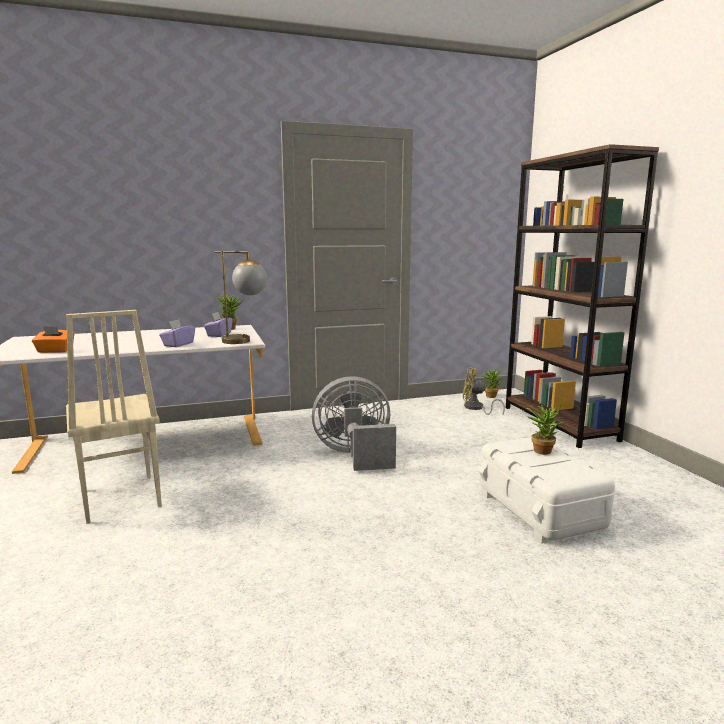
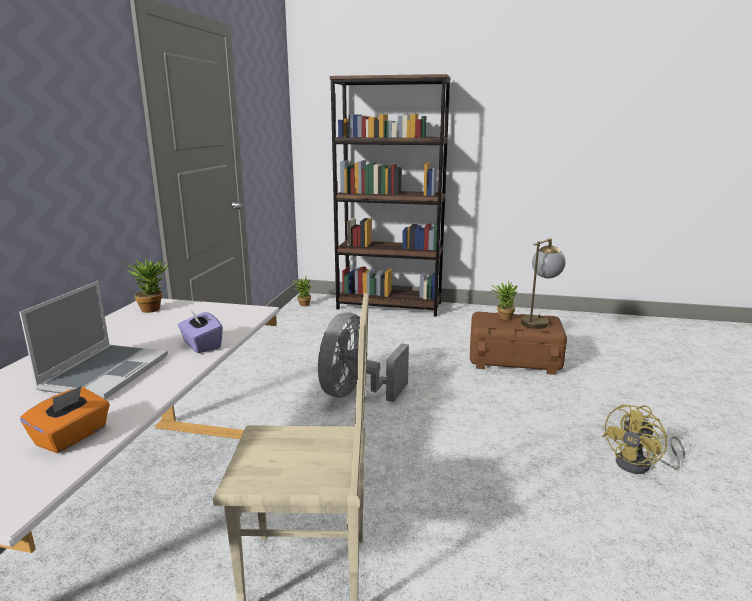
camera: 60 degrees left, 5 degrees up
purple tissue box [204,312,233,337] -> none
table lamp [214,250,267,344] -> table lamp moved to [521,238,565,329]
yellow fan [463,367,505,416] -> yellow fan moved to [602,404,685,474]
white storage box [478,437,615,544] -> brown storage box [470,312,567,375]
none -> laptop [19,281,168,399]

